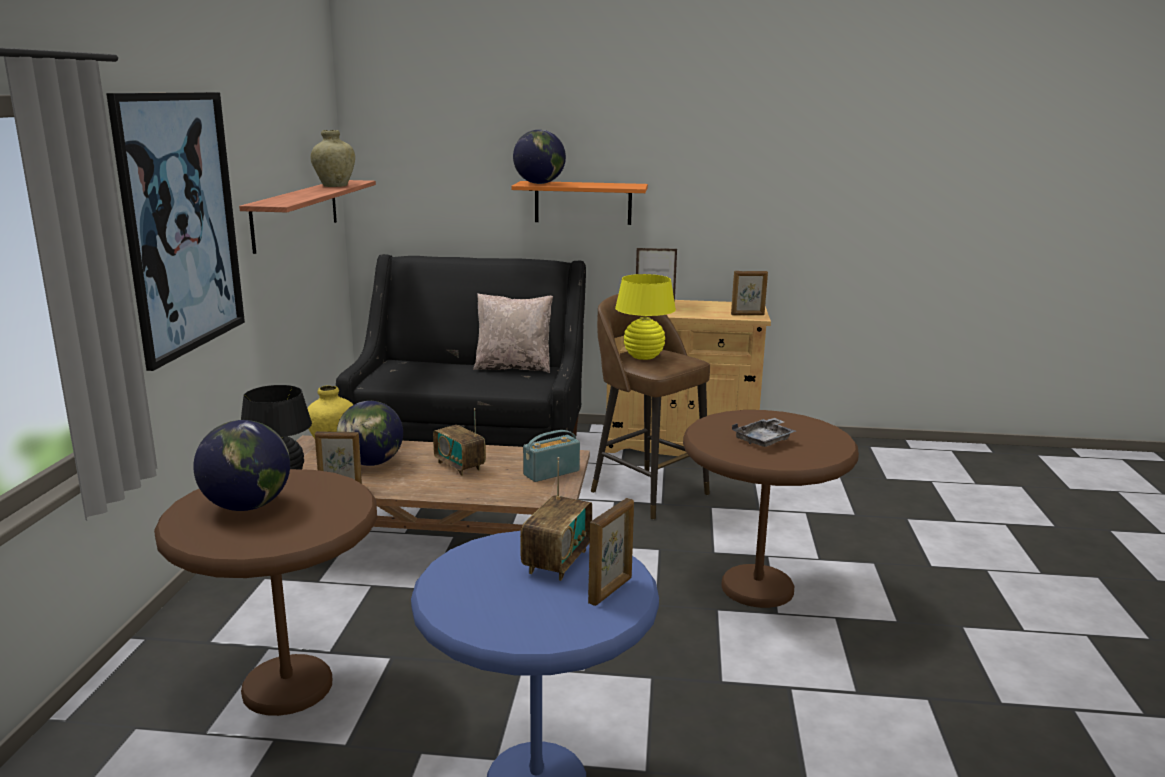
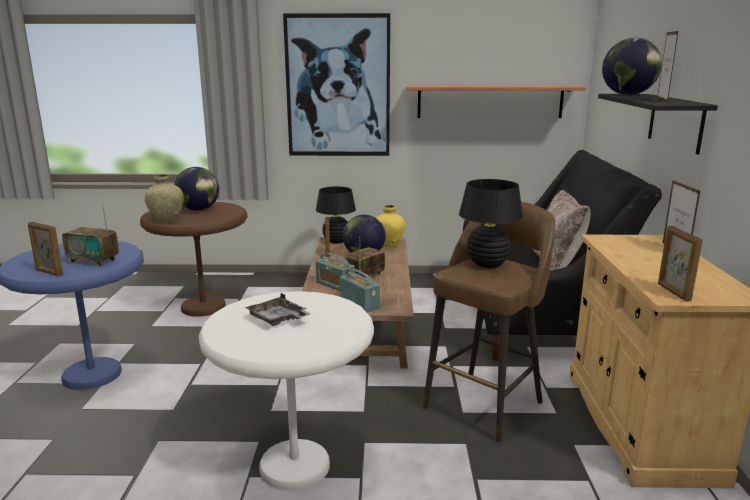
camera: 85 degrees right, 0 degrees up
beige vase [311,130,355,187] -> beige vase moved to [145,174,184,223]
orange shelf [511,181,648,225] -> black shelf [598,94,718,155]
yellow table lamp [615,274,676,360] -> black table lamp [459,179,523,268]
brown side table [683,410,859,608] -> white side table [199,291,374,491]
none -> radio [316,253,355,291]
none -> picture frame [657,31,678,102]

